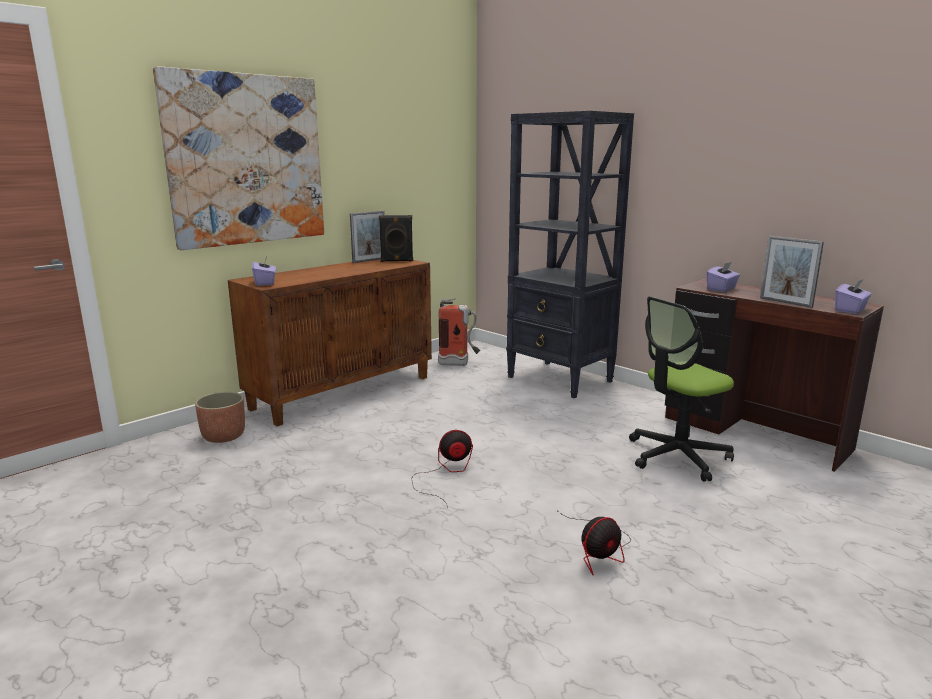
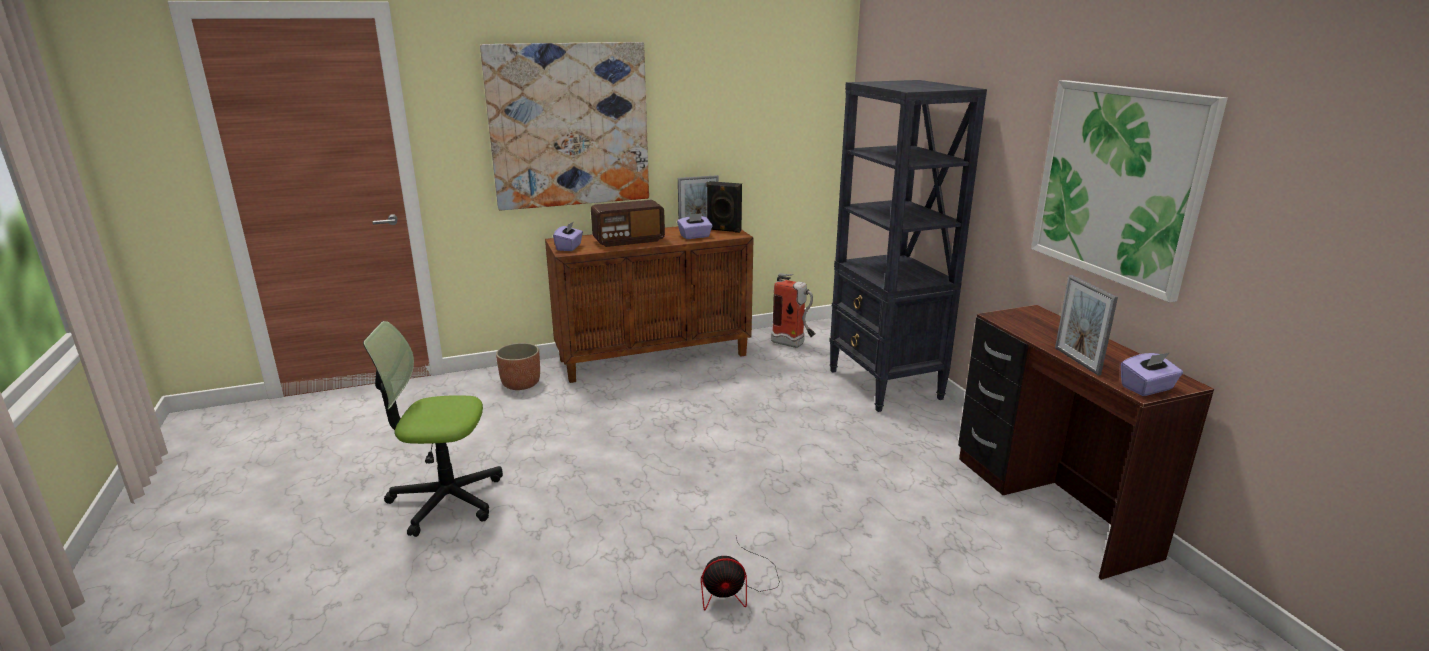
camera: 25 degrees right, 5 degrees up
fan [411,430,473,508] -> none
office chair [629,297,734,482] -> office chair moved to [363,321,503,537]
purple tissue box [706,262,740,292] -> purple tissue box moved to [677,213,713,239]
none -> radio [591,200,665,247]
none -> picture [1031,80,1228,303]

